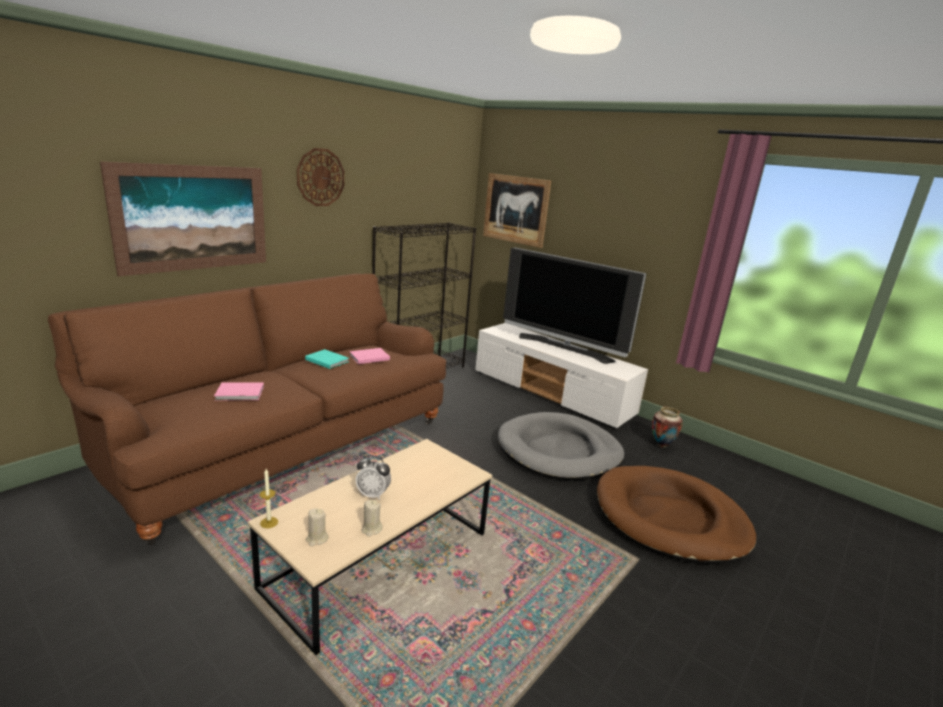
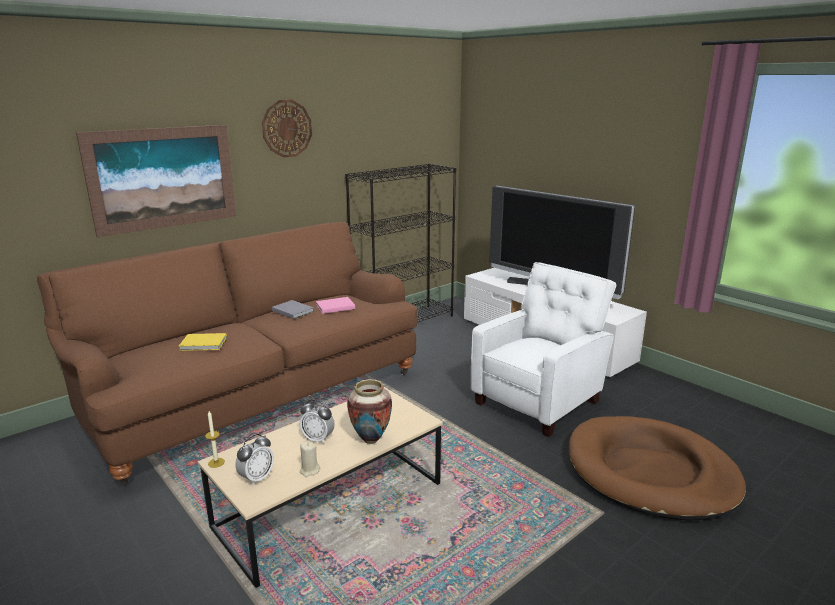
camera: 10 degrees right, 0 degrees up
pink book [214,383,264,401] -> yellow book [179,333,227,351]
turquoise book [305,349,349,369] -> grey book [272,300,314,319]
beige candle [306,508,328,546] -> alarm clock [235,434,274,486]
picture [483,173,551,248] -> none
grey dog bed [498,412,624,480] -> white armchair [471,262,616,437]
vase [652,407,683,448] -> vase moved to [347,379,392,444]

